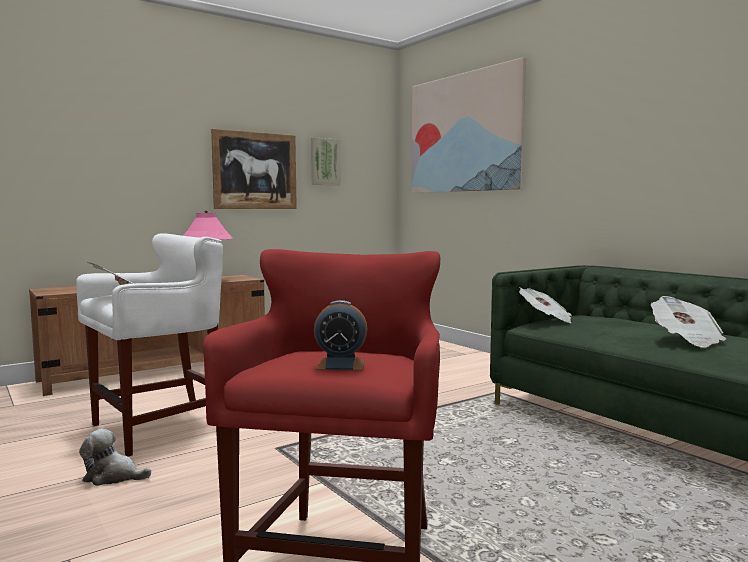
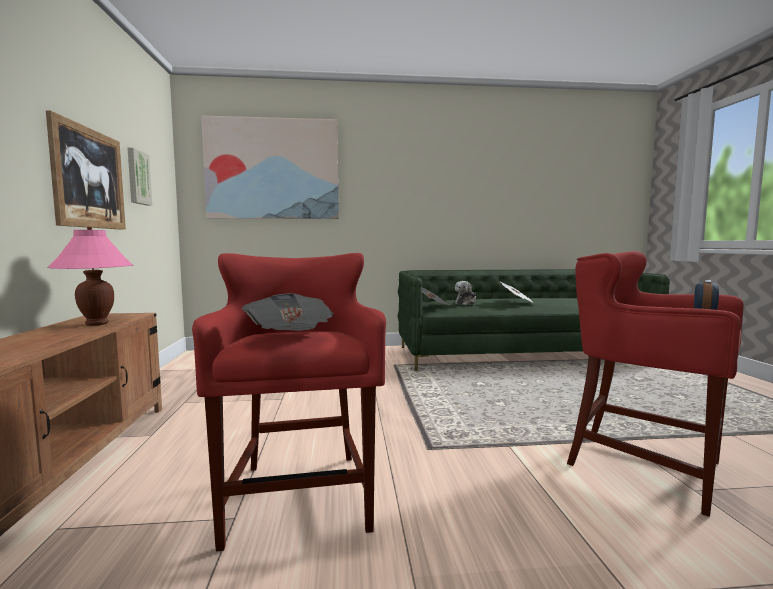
camera: 60 degrees left, 0 degrees up
white stool [76,233,223,456] -> red stool [192,253,386,552]
plush toy [79,429,151,486] -> plush toy moved to [455,281,476,305]

